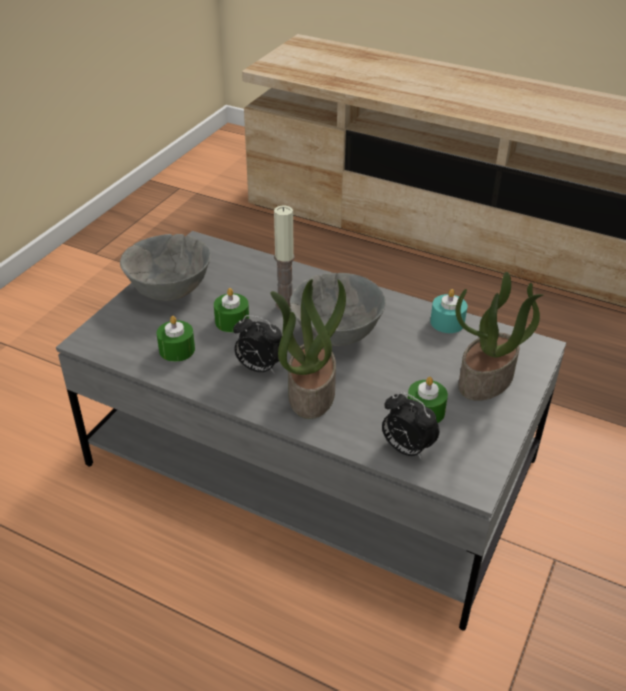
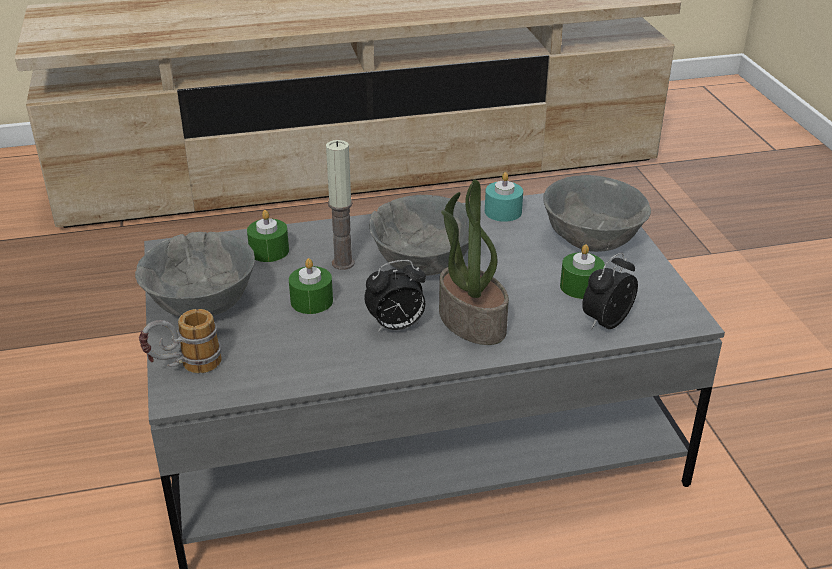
camera: 40 degrees left, 5 degrees down
green candle [156,316,195,362] -> green candle moved to [247,210,289,262]
alarm clock [382,392,439,460] -> alarm clock turned 135 degrees clockwise [582,252,638,330]
potted plant [456,272,543,401] -> grey bowl [543,175,651,252]
none -> mug [139,309,222,373]

